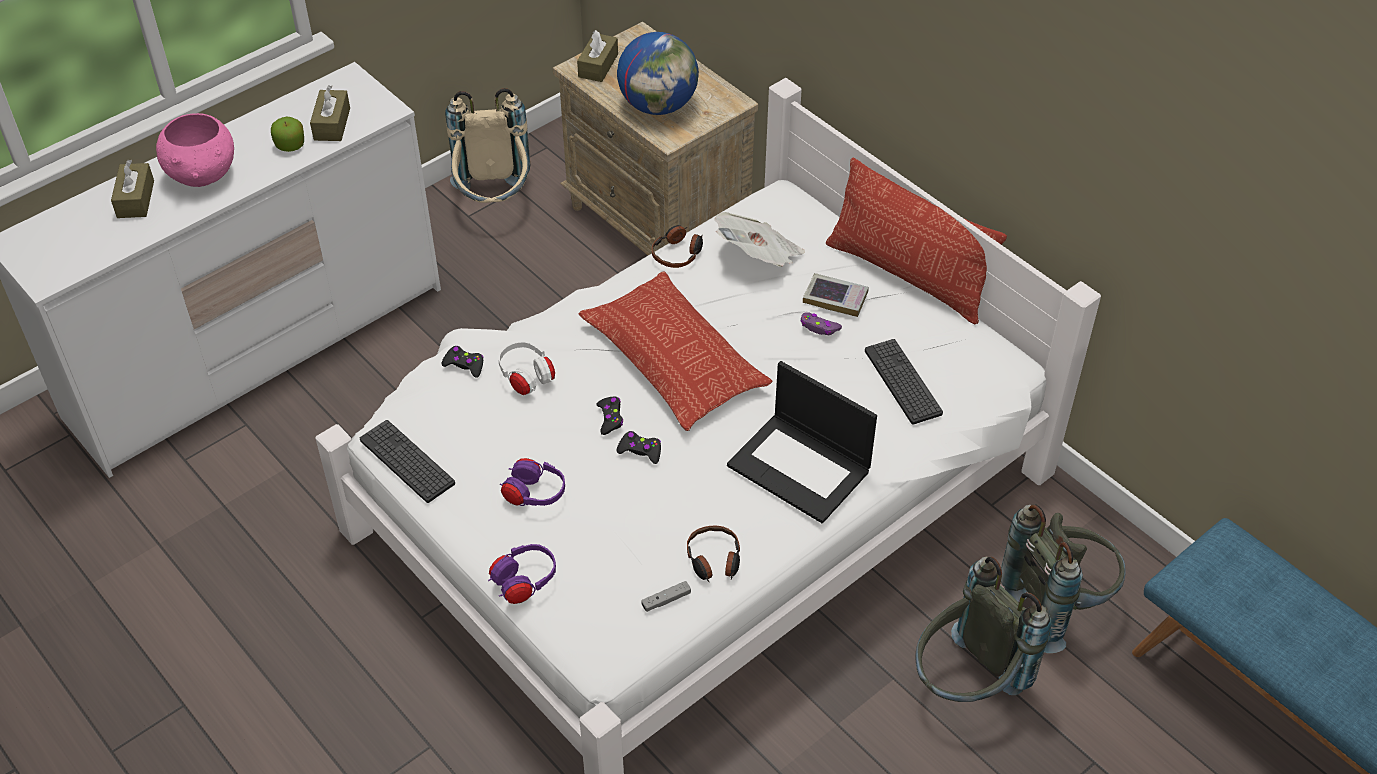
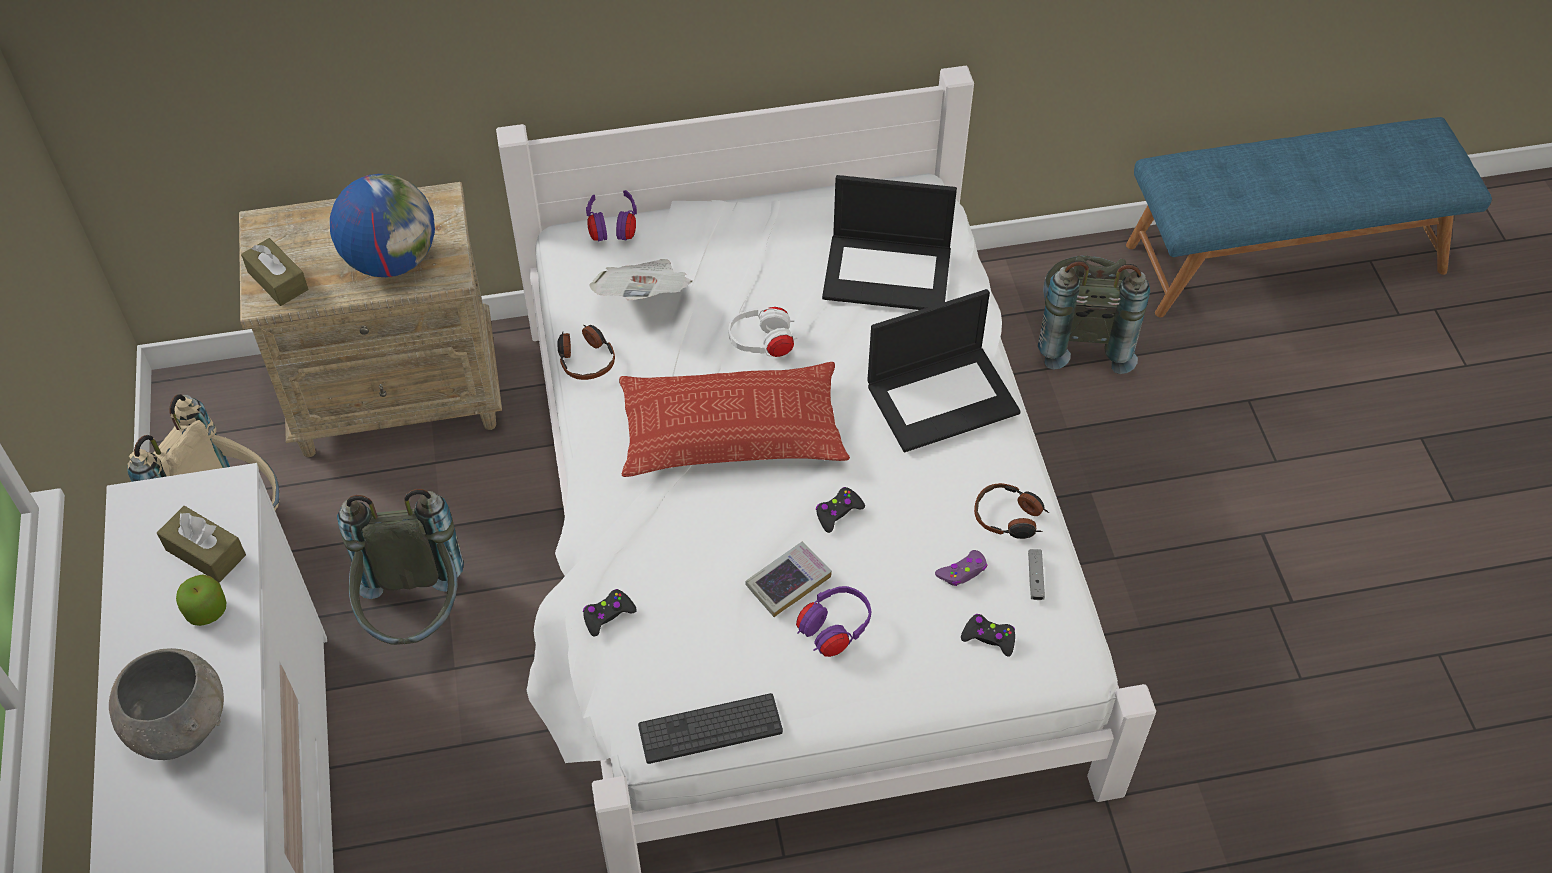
camera: 60 degrees left, 5 degrees up
brown tissue box [111,160,154,218] -> none
pink bowl [156,113,234,187] -> grey bowl [109,648,224,760]
purple headphones [488,544,556,604] -> purple headphones moved to [586,190,637,241]
white headphones [498,341,555,395] -> white headphones moved to [728,307,798,357]
black game controller [597,397,623,435] -> black game controller moved to [961,614,1015,657]
purple game controller [801,312,842,335] -> purple game controller moved to [935,550,988,586]
book [803,273,869,317] -> book moved to [745,542,832,617]
pillow [826,158,1007,325] -> none
keyboard [865,339,943,425] -> laptop [822,175,957,310]
grey backpack [916,557,1051,702] -> grey backpack moved to [337,489,464,645]

